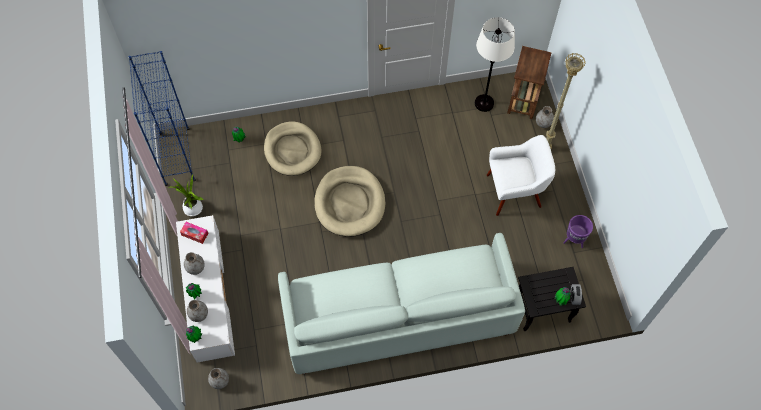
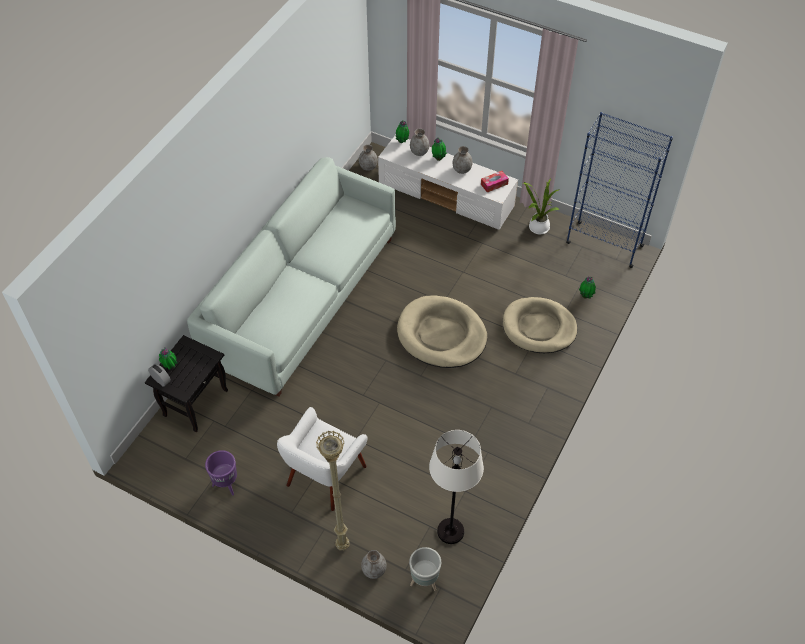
camera: 130 degrees right, 10 degrees down
brown side table [507,46,552,119] -> grey planter [409,547,441,591]

